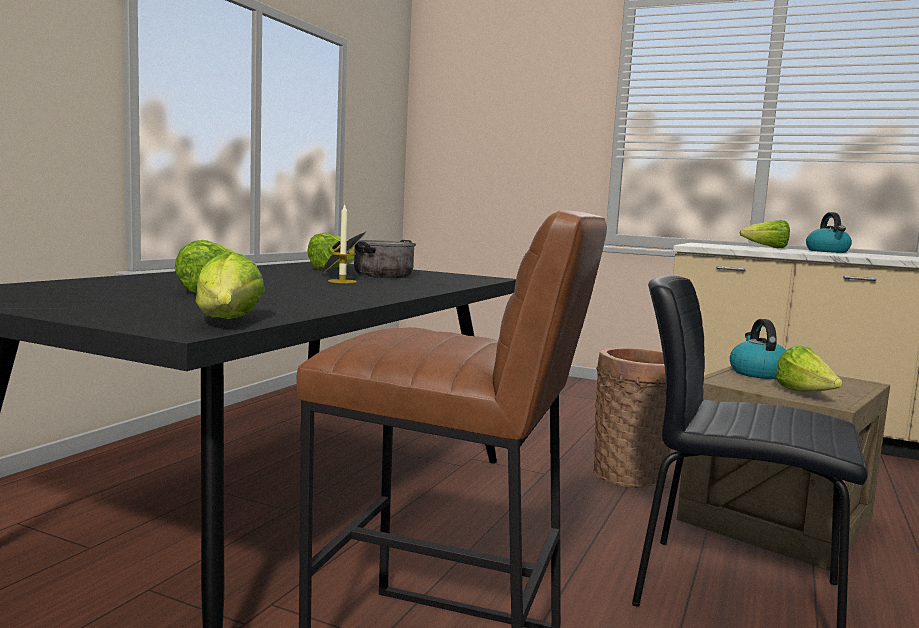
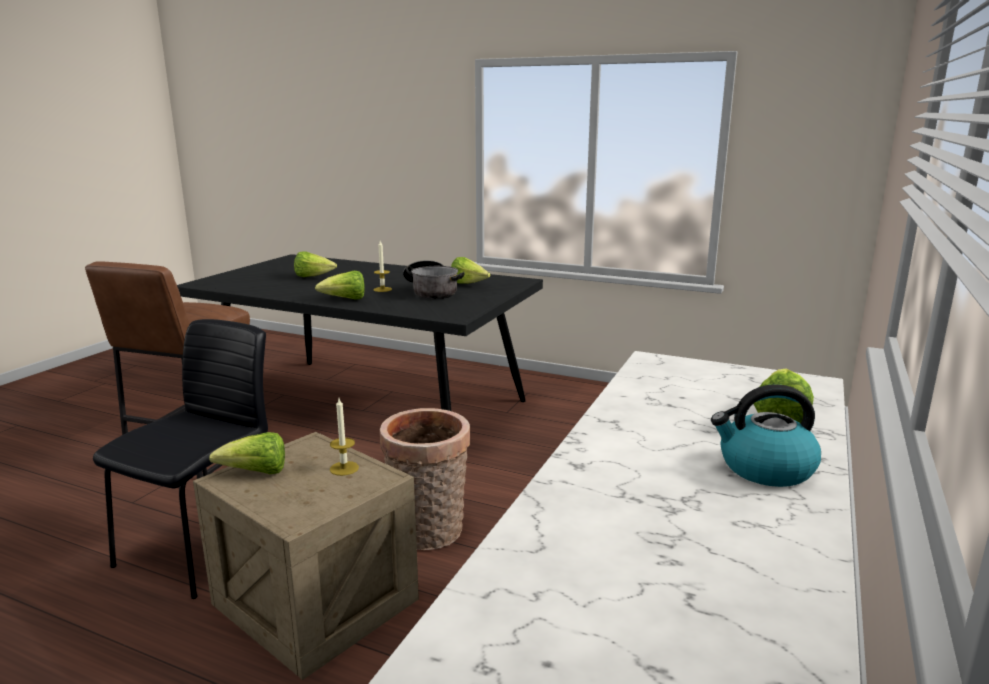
camera: 90 degrees right, 10 degrees up
lettuce [196,252,265,319] -> lettuce moved to [315,271,365,300]
kettle [730,319,786,379] -> candle [330,398,359,476]

